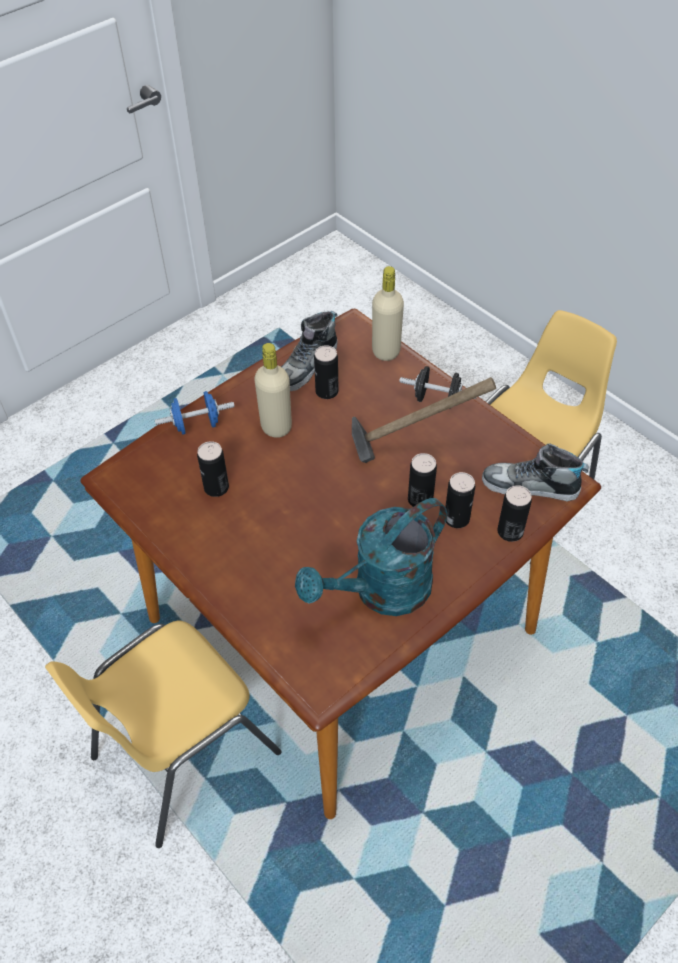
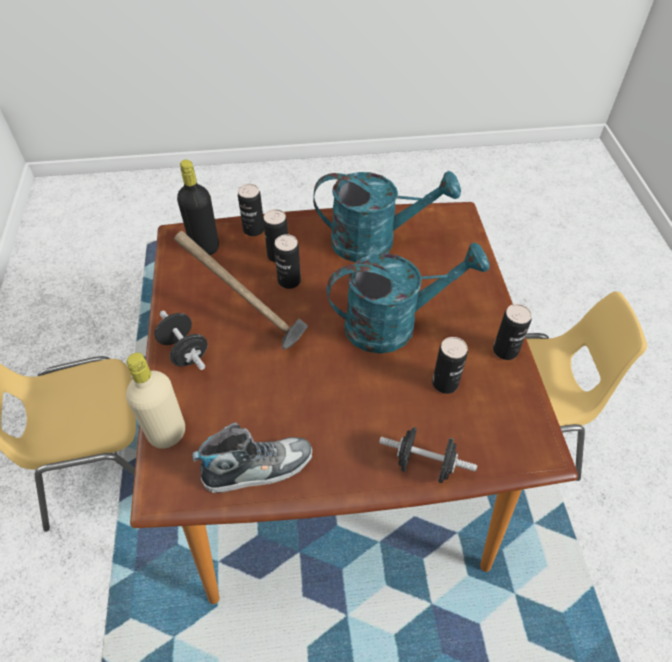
camera: 145 degrees left, 0 degrees up
blue dumbbell [155,391,235,435] -> black dumbbell [379,427,477,483]
beige bottle [254,343,292,438] -> none
can [314,345,339,399] -> can moved to [493,304,532,360]
shoe [482,443,588,501] -> black bottle [177,160,219,255]
none -> turquoise watering can [327,243,490,354]

